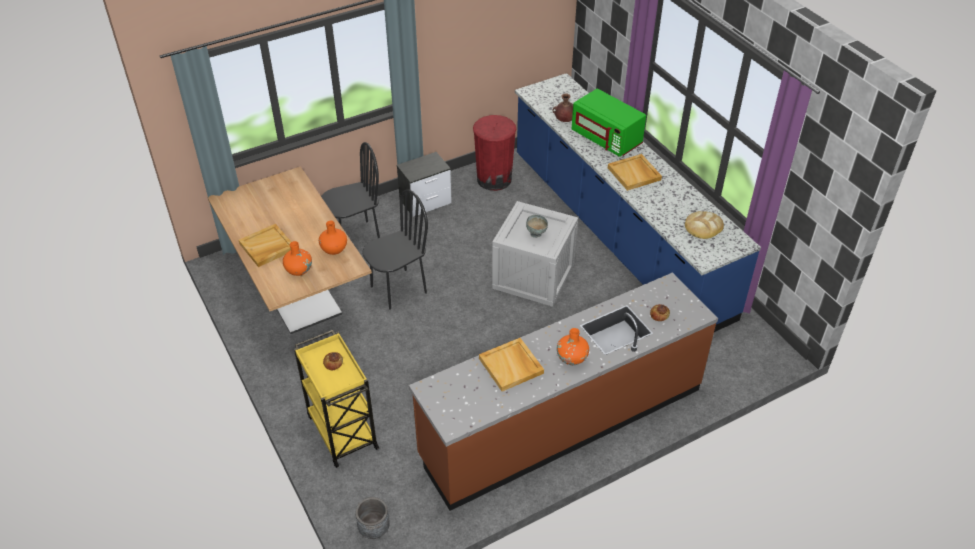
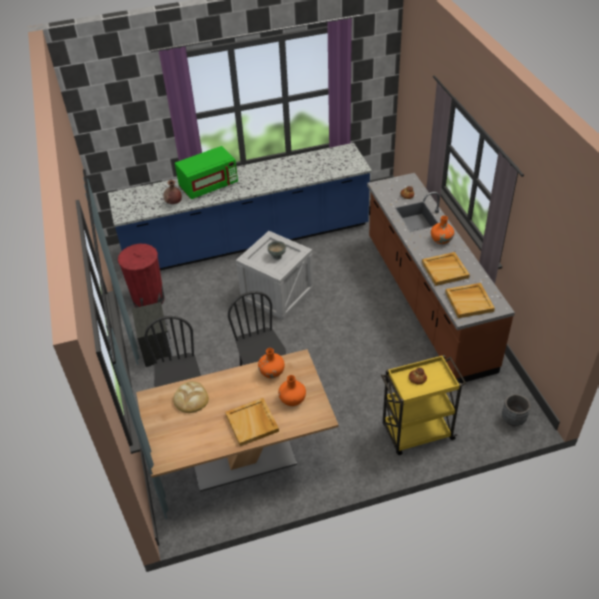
camera: 75 degrees left, 0 degrees up
beige tray [608,154,662,191] -> beige tray moved to [445,283,495,318]
bread [685,211,724,239] -> bread moved to [173,381,209,413]

